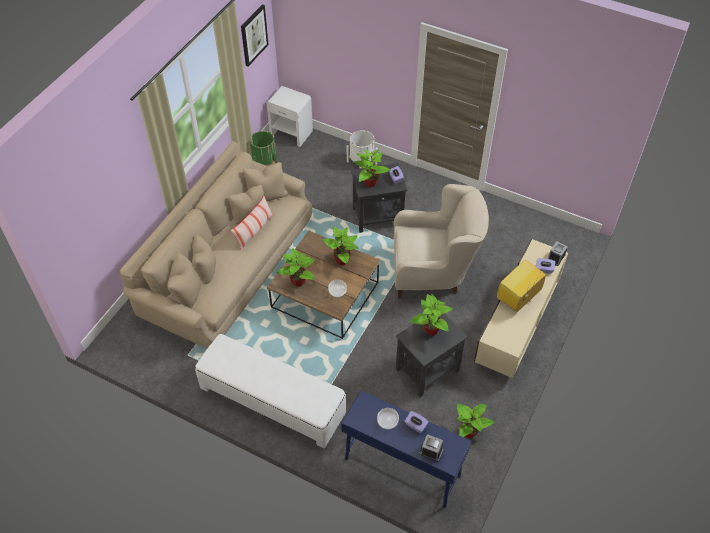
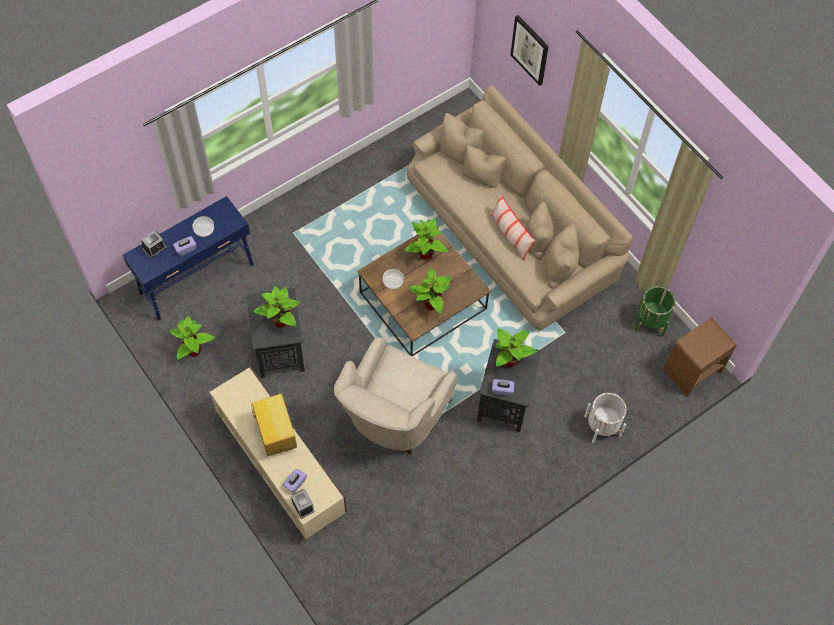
camera: 115 degrees right, 10 degrees up
white bench [195,334,346,448] -> none
picture [241,4,269,66] -> picture moved to [510,15,549,86]
white nightstand [267,86,313,147] -> brown nightstand [663,318,737,396]

